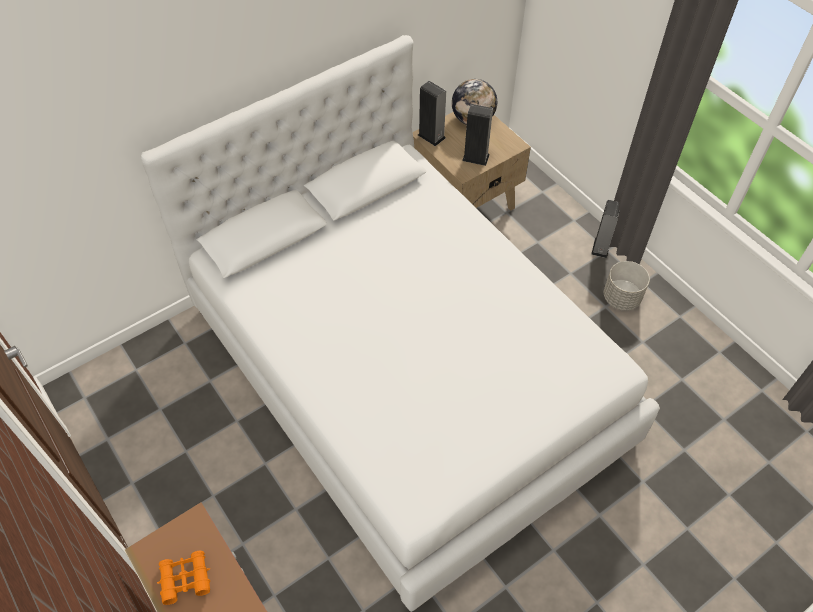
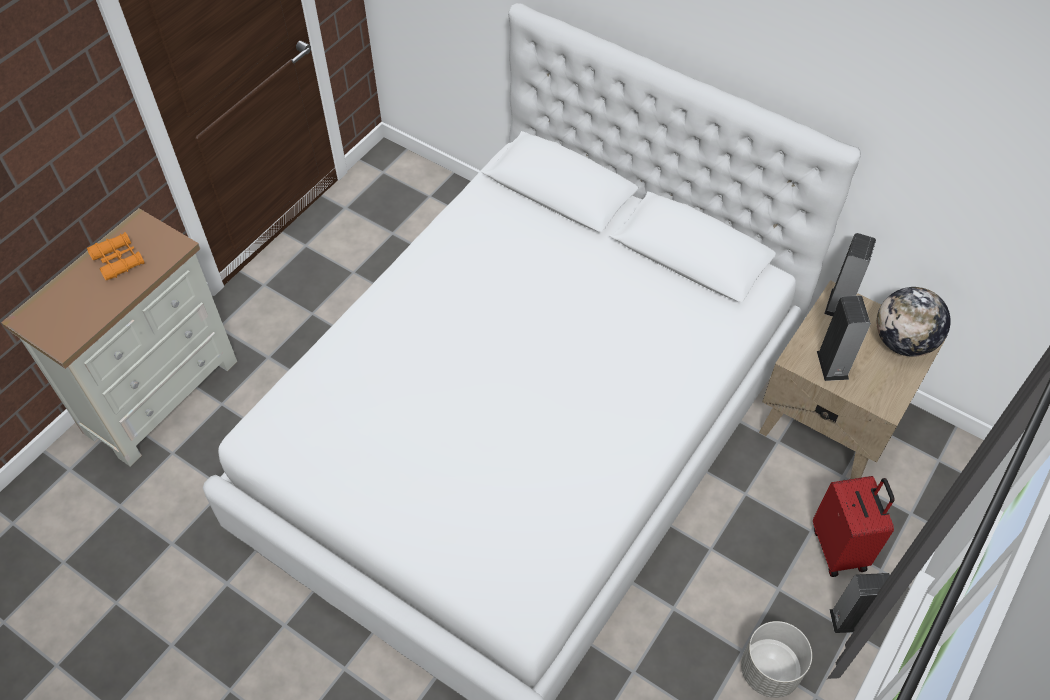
camera: 70 degrees right, 0 degrees up
none -> red suitcase [813,476,894,577]

